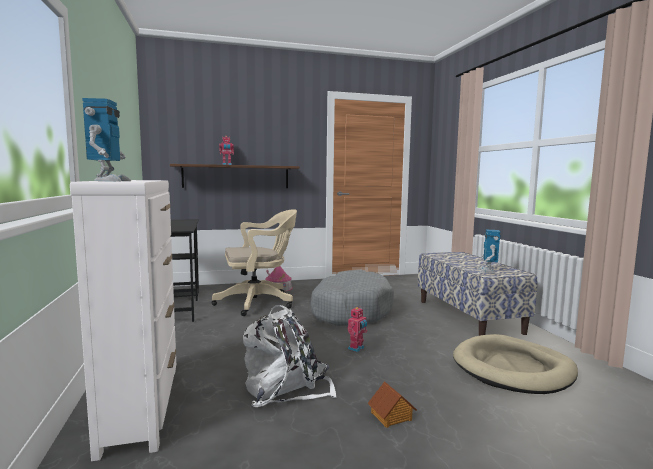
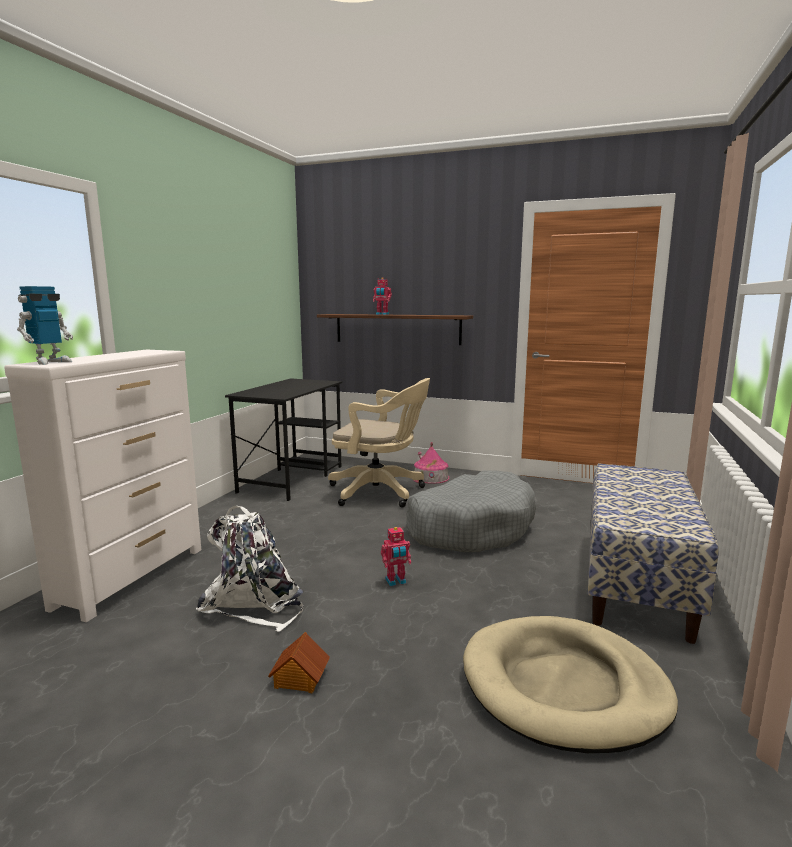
camera: 35 degrees right, 5 degrees up
toy robot [478,230,500,273] -> none

